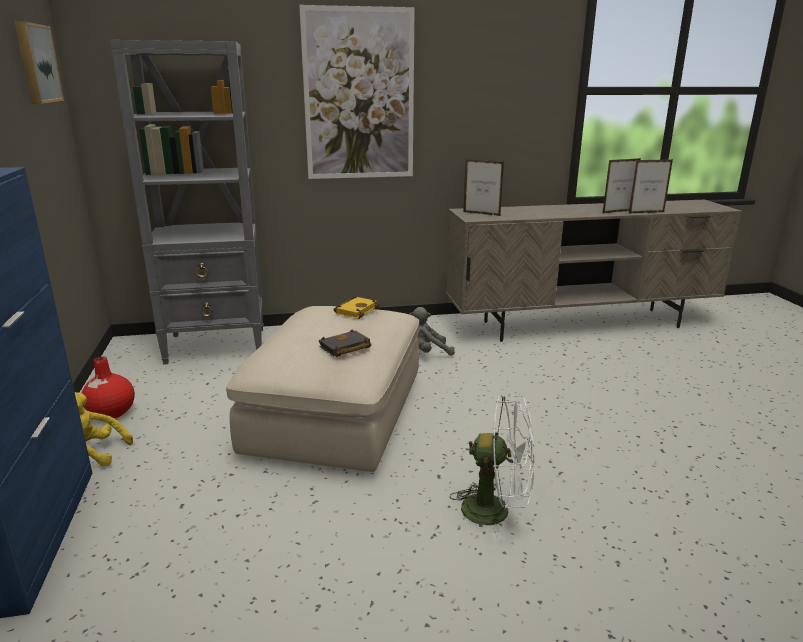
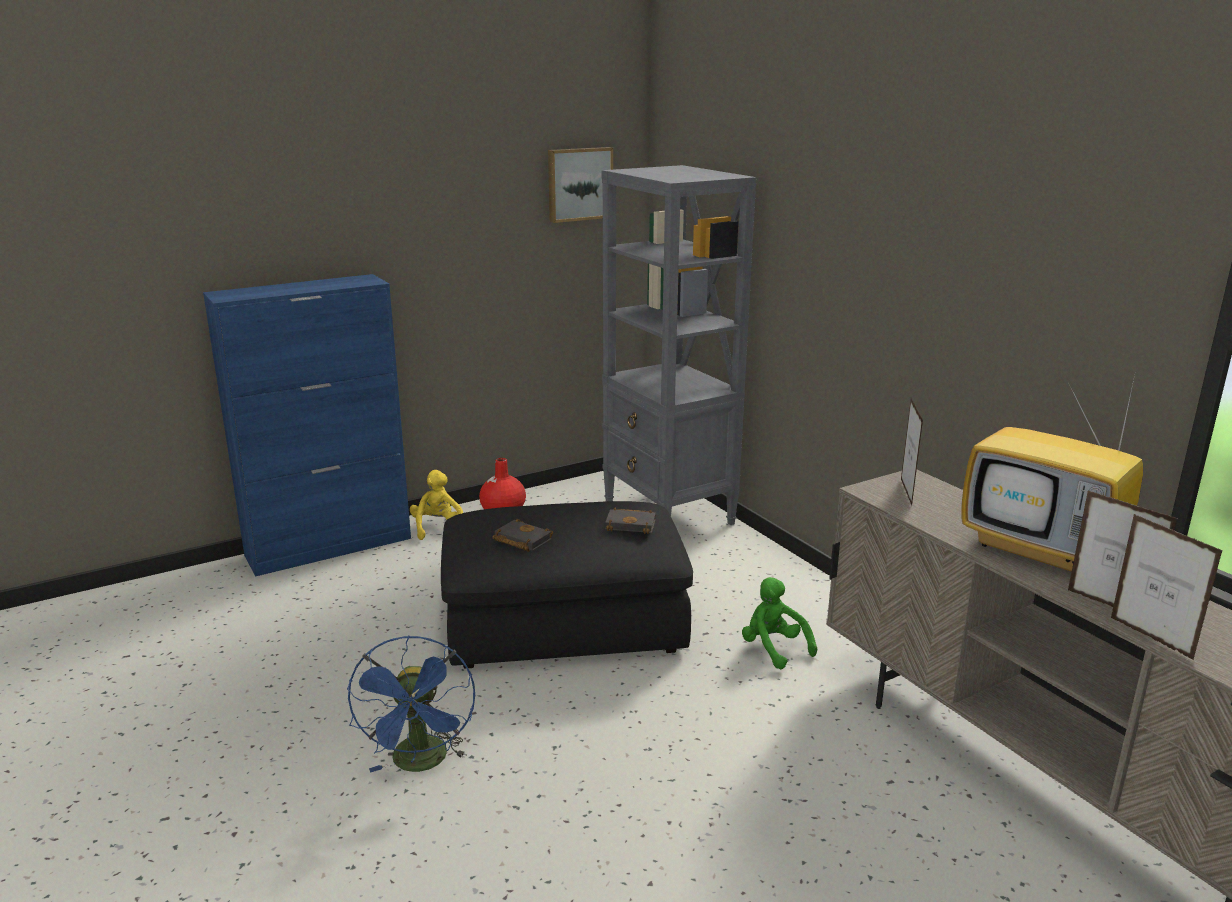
camera: 70 degrees right, 0 degrees up
beige ottoman [226,306,419,472] -> black ottoman [441,501,693,669]
picture [299,5,415,179] -> none
yellow book [333,296,380,319] -> black book [605,508,656,534]
grey plush toy [410,307,455,356] -> green plush toy [742,577,817,669]
white fan [450,395,534,541] -> blue fan [347,635,475,773]
none -> television [961,375,1143,572]

